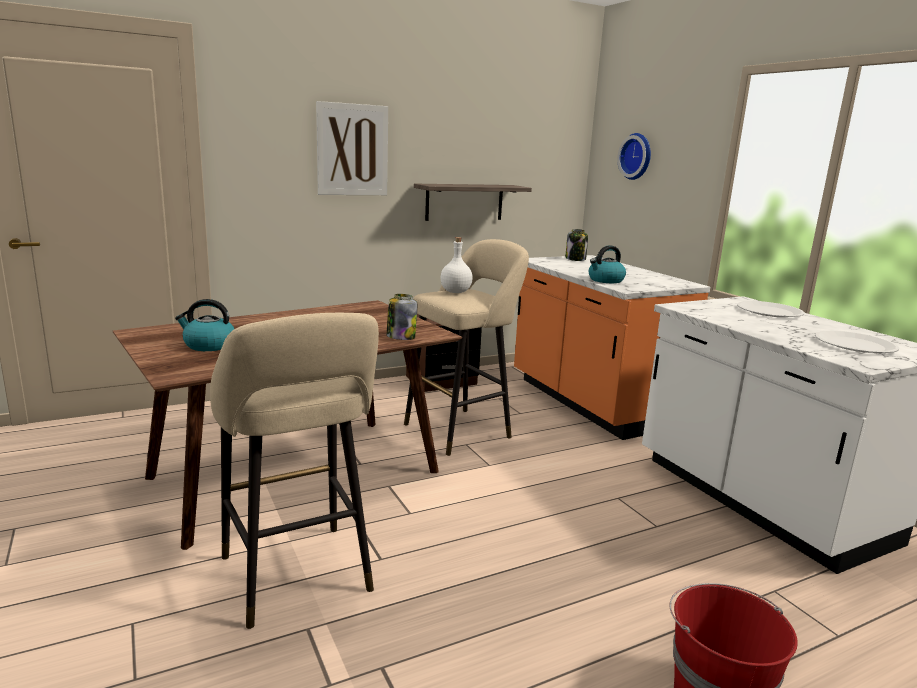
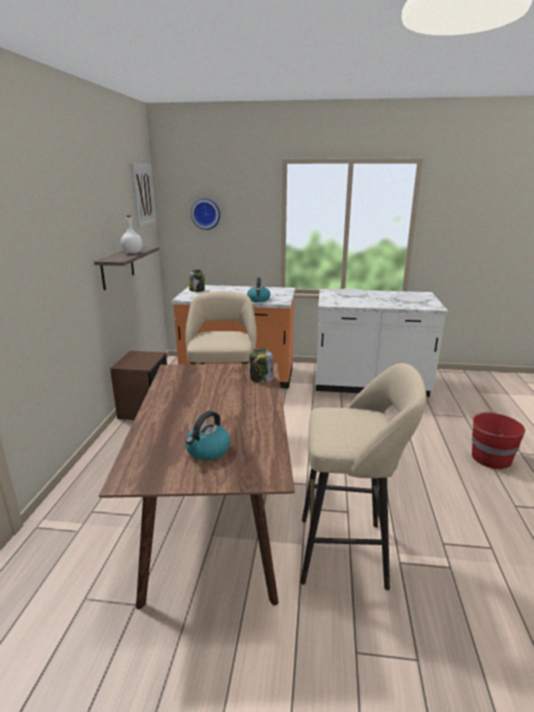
camera: 55 degrees left, 5 degrees up
picture [316,101,388,195] -> picture moved to [131,164,156,228]
white bottle [441,237,473,293] -> white bottle moved to [121,215,143,254]

